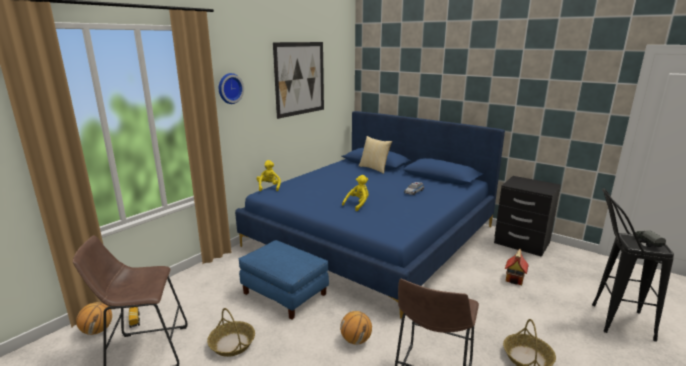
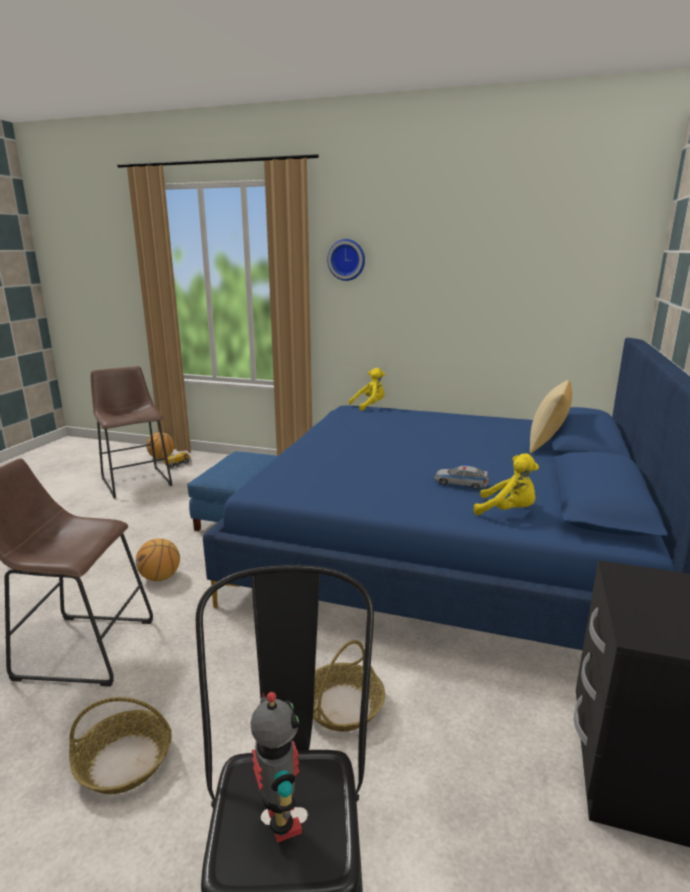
camera: 70 degrees right, 0 degrees up
basket [207,308,255,357] -> basket moved to [313,640,385,731]
picture [273,42,324,119] -> none
yellow plush toy [342,175,369,211] -> yellow plush toy moved to [474,453,539,515]
toy house [505,249,529,285] -> none
toy truck [635,230,666,247] -> toy robot [251,692,302,843]

